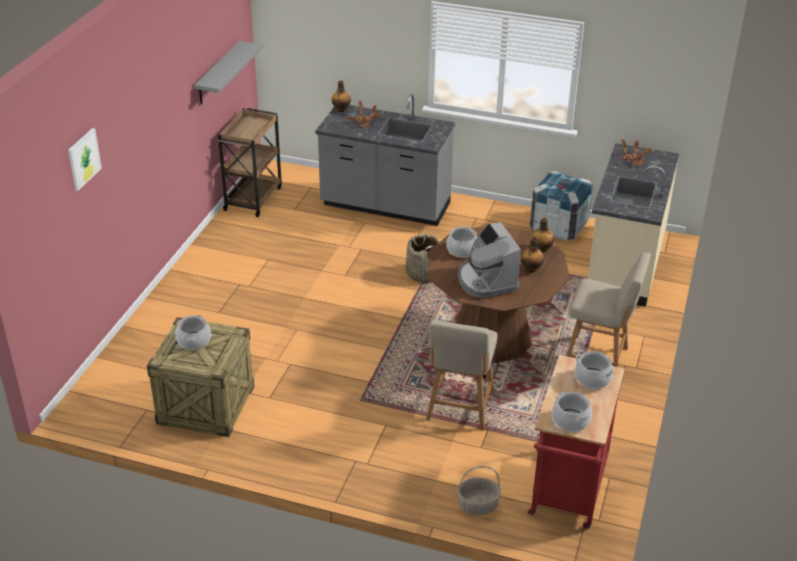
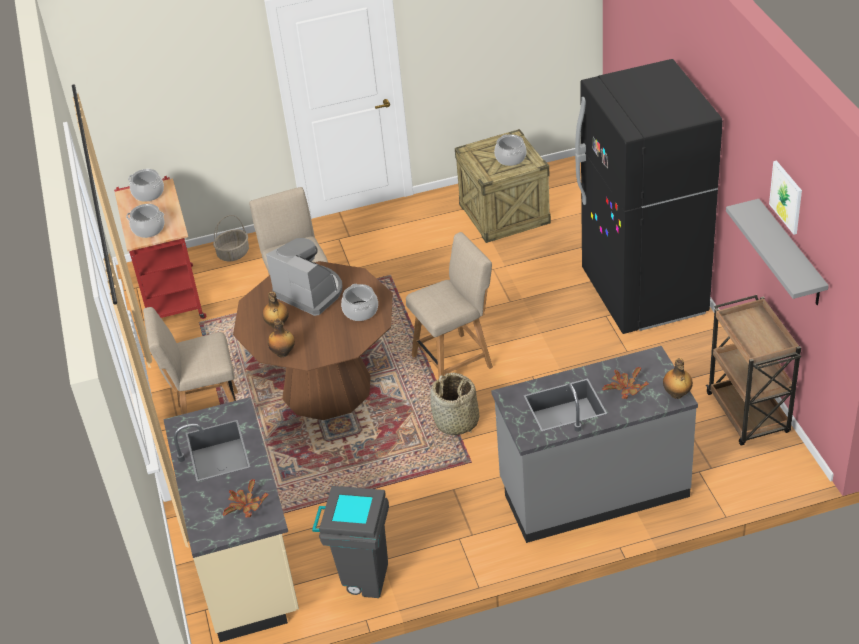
camera: 150 degrees right, 5 degrees up
picture [68,128,102,191] -> picture moved to [769,160,802,235]
crate [530,171,593,241] -> grey trash can [312,486,389,598]
none -> beige chair [406,232,493,379]
none -> black fridge [575,59,723,334]

